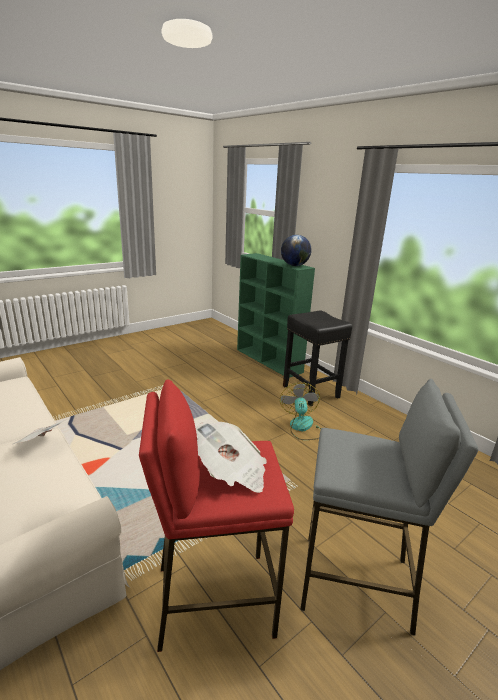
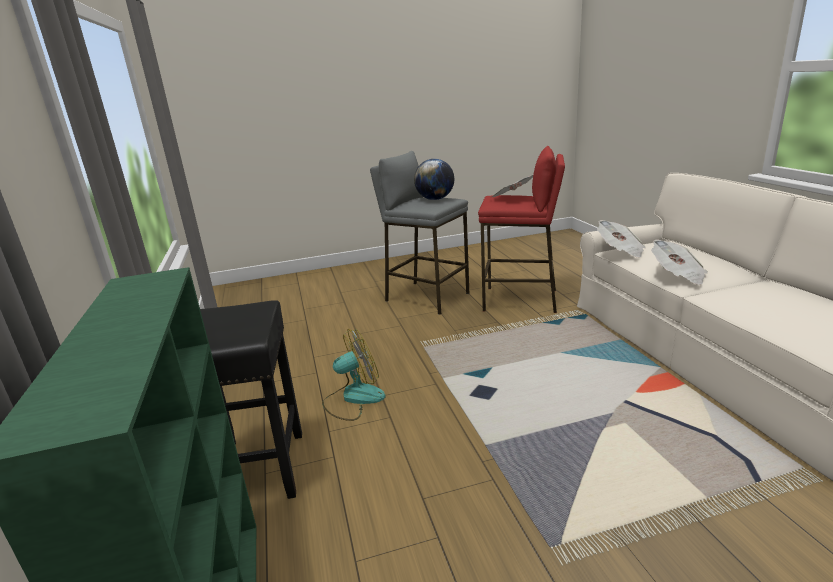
camera: 155 degrees left, 0 degrees up
fan [280,382,321,440] -> fan turned 135 degrees counterclockwise [322,329,386,421]
globe [281,235,312,266] -> globe moved to [414,159,454,200]
none -> newspaper [597,220,646,258]

